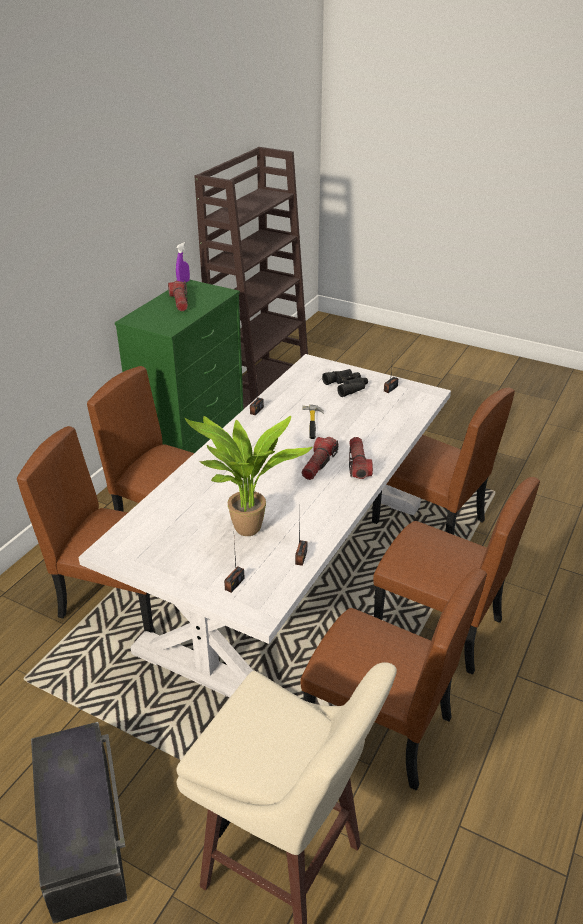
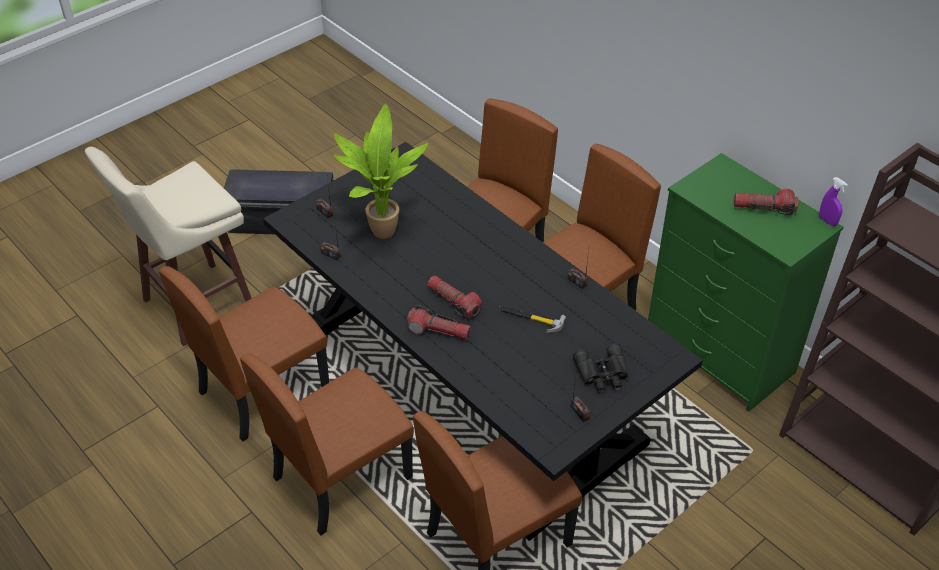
camera: 110 degrees right, 10 degrees up
white dining table [78,354,451,698] -> black dining table [263,142,703,541]

